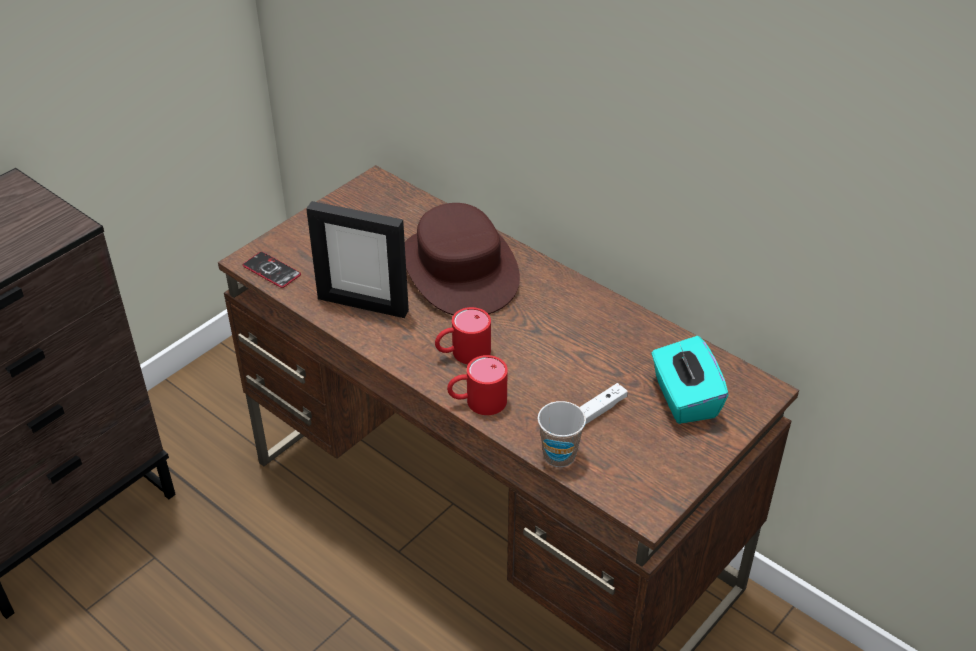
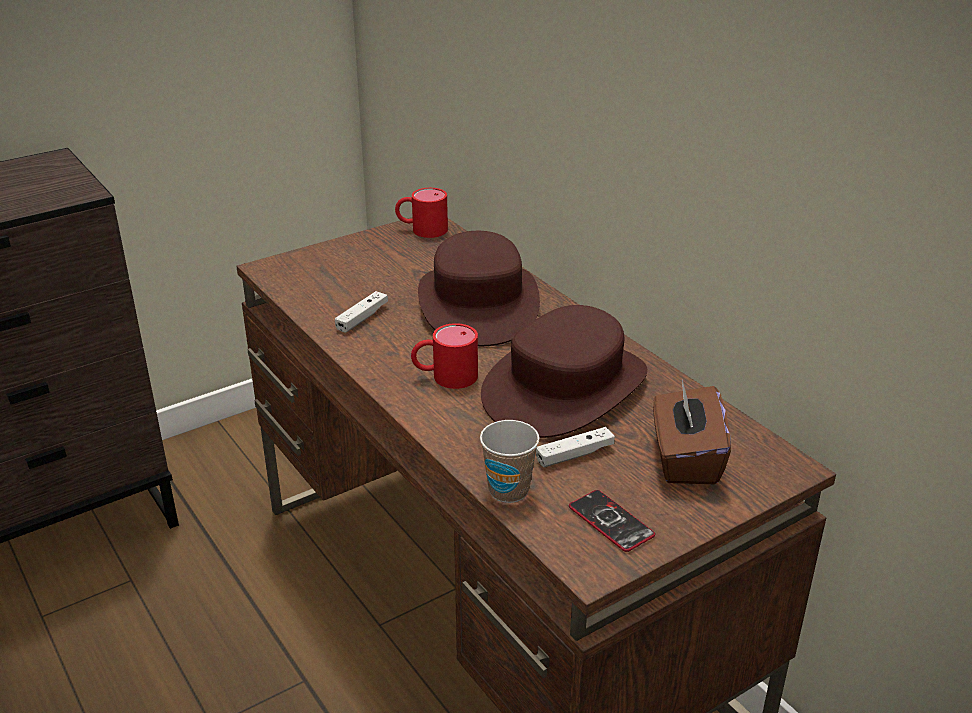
camera: 15 degrees right, 10 degrees down
phone [243,252,301,288] -> phone moved to [569,490,655,552]
picture frame [306,201,409,318] -> white game controller [335,291,388,333]
red mug [447,355,508,415] -> red mug moved to [395,188,448,238]
turquoise tissue box [651,336,729,424] -> brown tissue box [653,380,731,484]
none -> brown hat [481,305,647,438]

